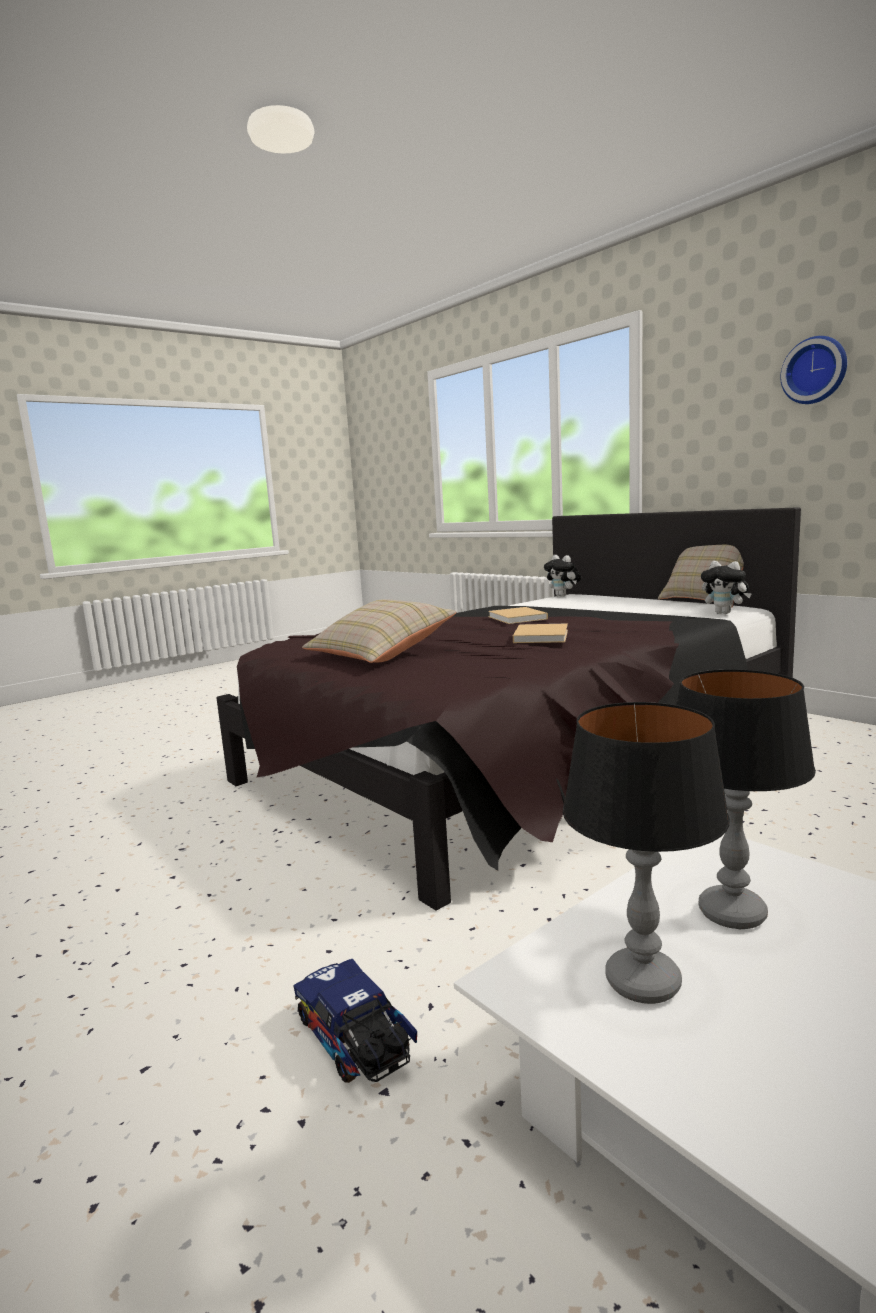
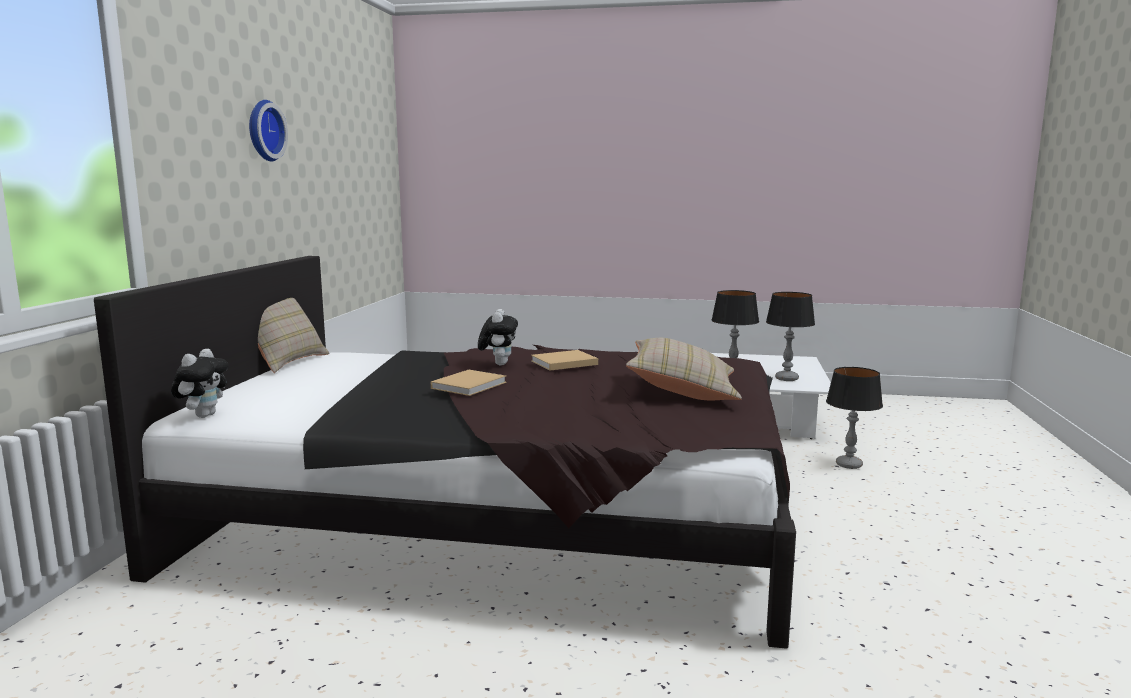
camera: 130 degrees left, 0 degrees up
toy truck [293,959,417,1083] -> table lamp [826,367,883,469]
plush toy [701,561,752,614] -> plush toy moved to [478,309,518,365]

